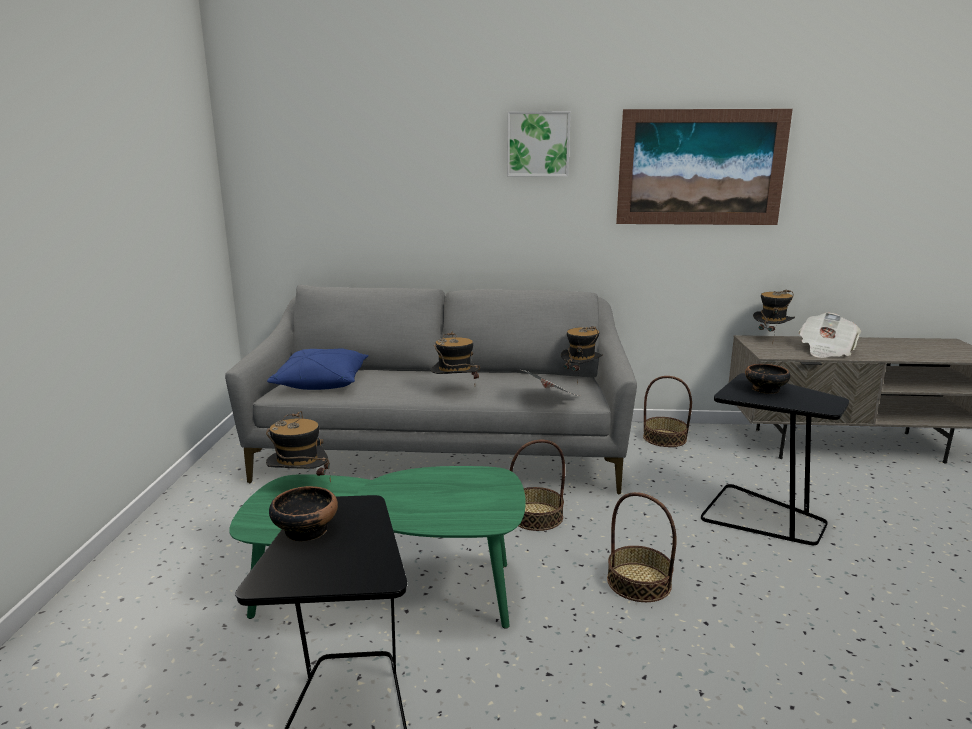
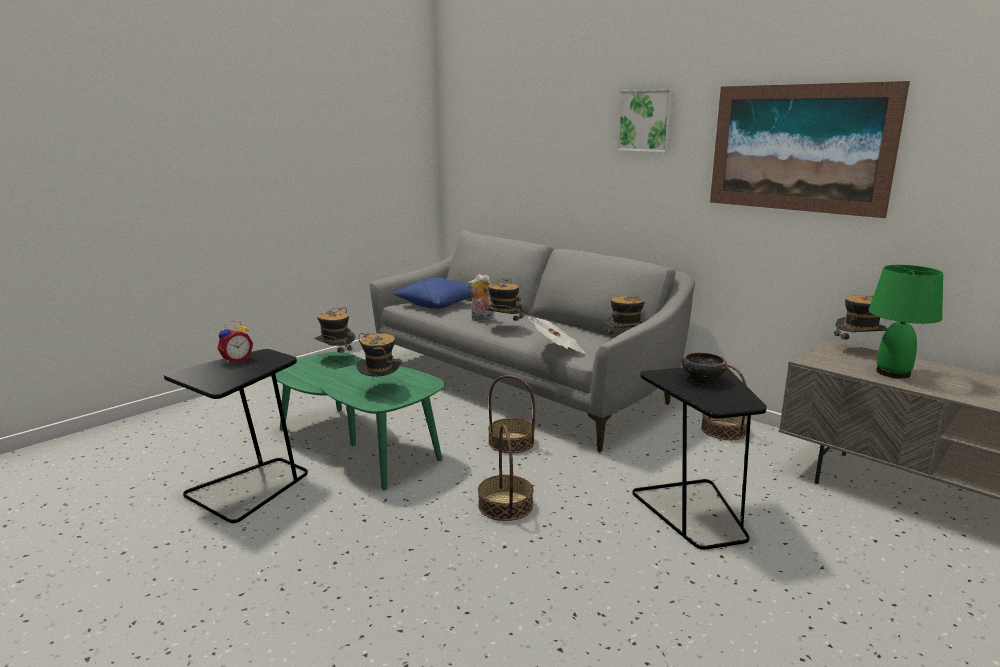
camera: 40 degrees right, 0 degrees up
bowl [269,486,338,542] -> alarm clock [217,320,253,364]
newspaper [799,313,861,358] -> green table lamp [869,265,943,379]
none -> hat [356,333,402,382]
none -> plush toy [467,274,495,322]

